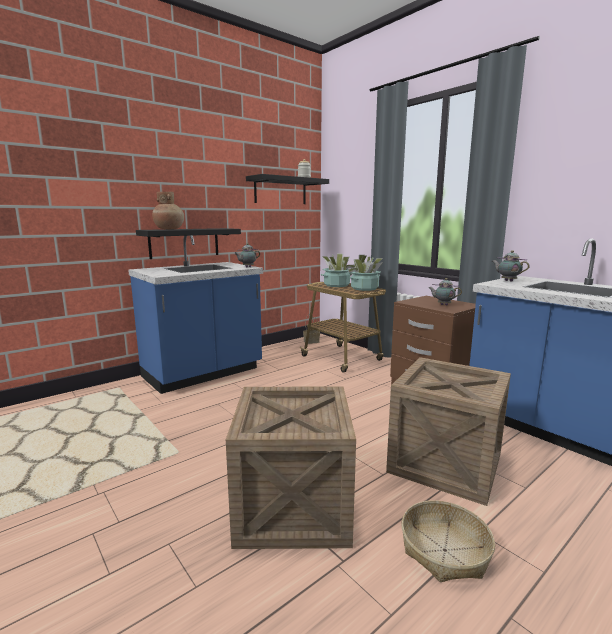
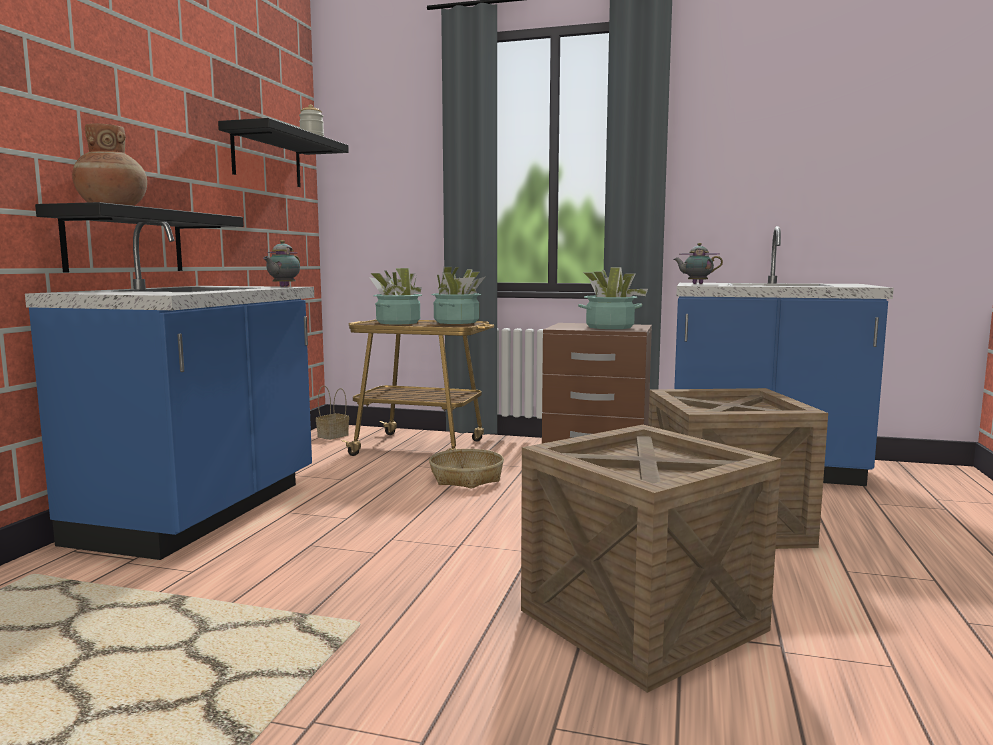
camera: 35 degrees left, 5 degrees down
basket [401,500,495,582] -> basket moved to [429,449,504,489]
teapot [429,278,462,305] -> potted plant [578,267,648,329]

